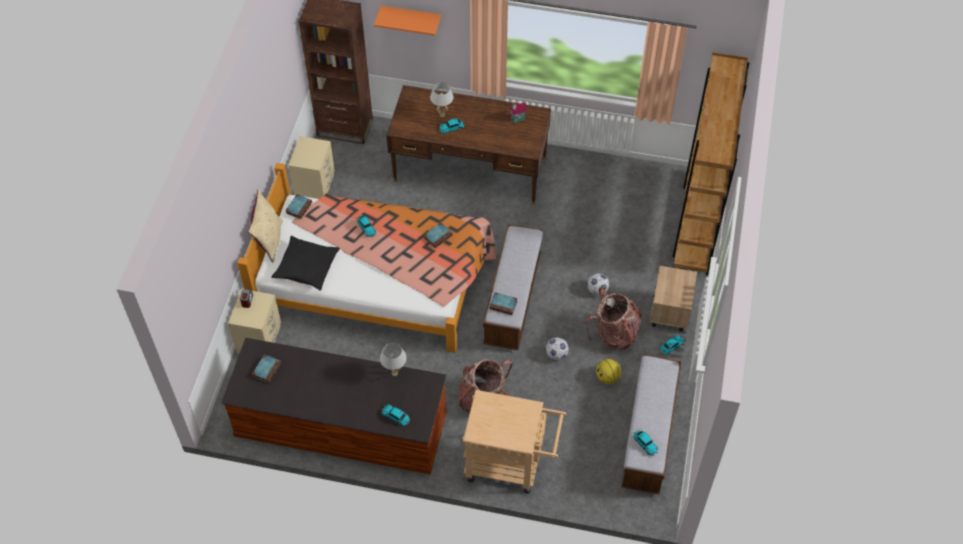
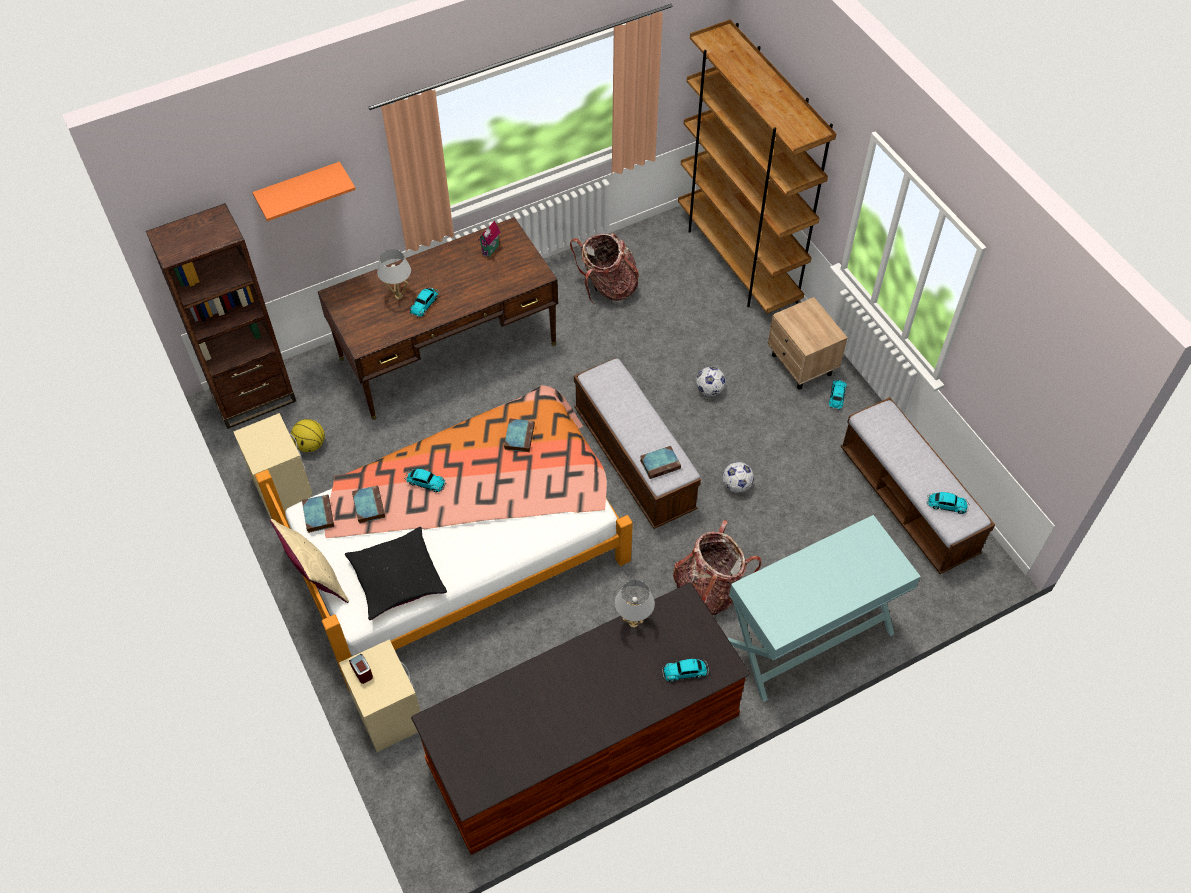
camera: 40 degrees left, 0 degrees up
book [252,354,281,383] -> book moved to [352,485,385,524]
beige cart [462,390,566,493] -> turquoise console table [727,515,921,702]
backpack [586,287,642,350] -> backpack moved to [570,233,639,304]
basketball [596,359,621,384] -> basketball moved to [291,419,325,452]

